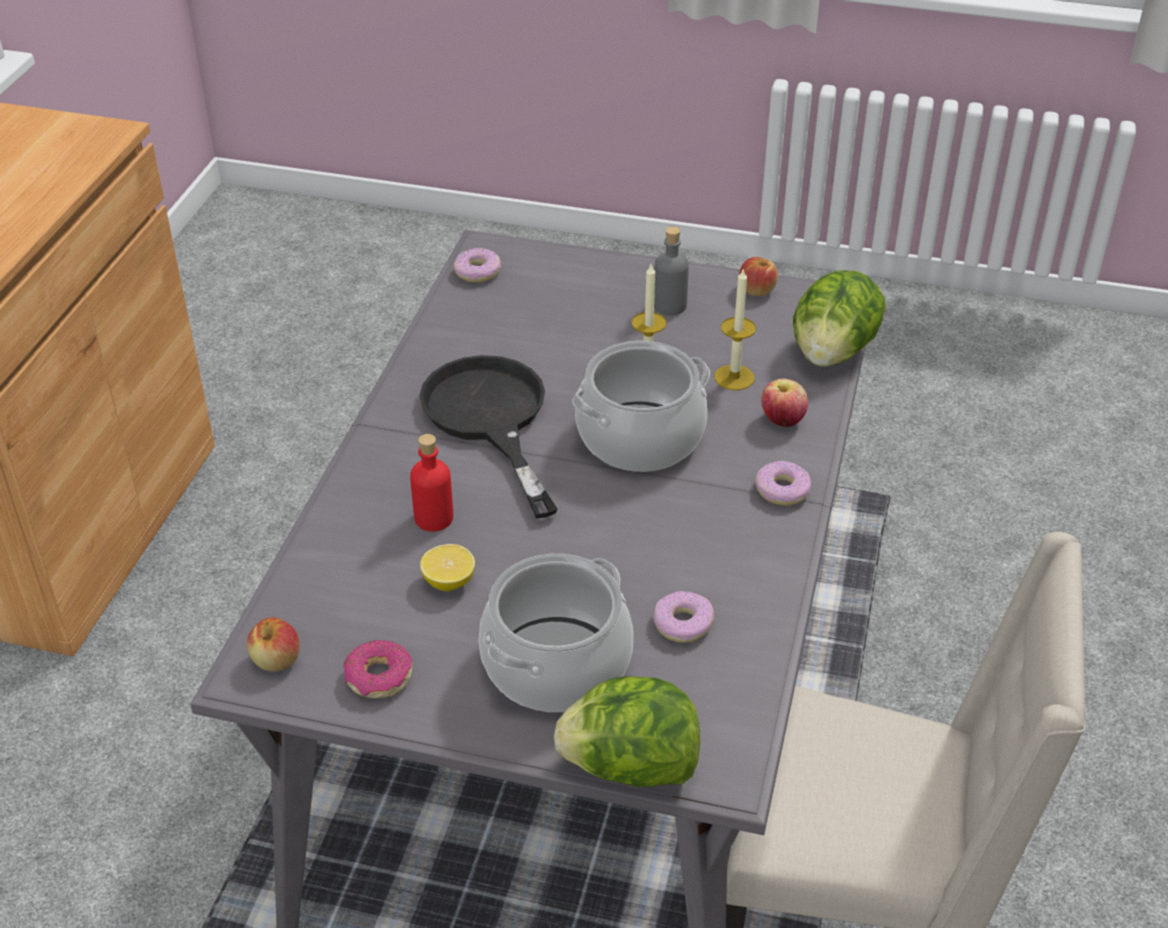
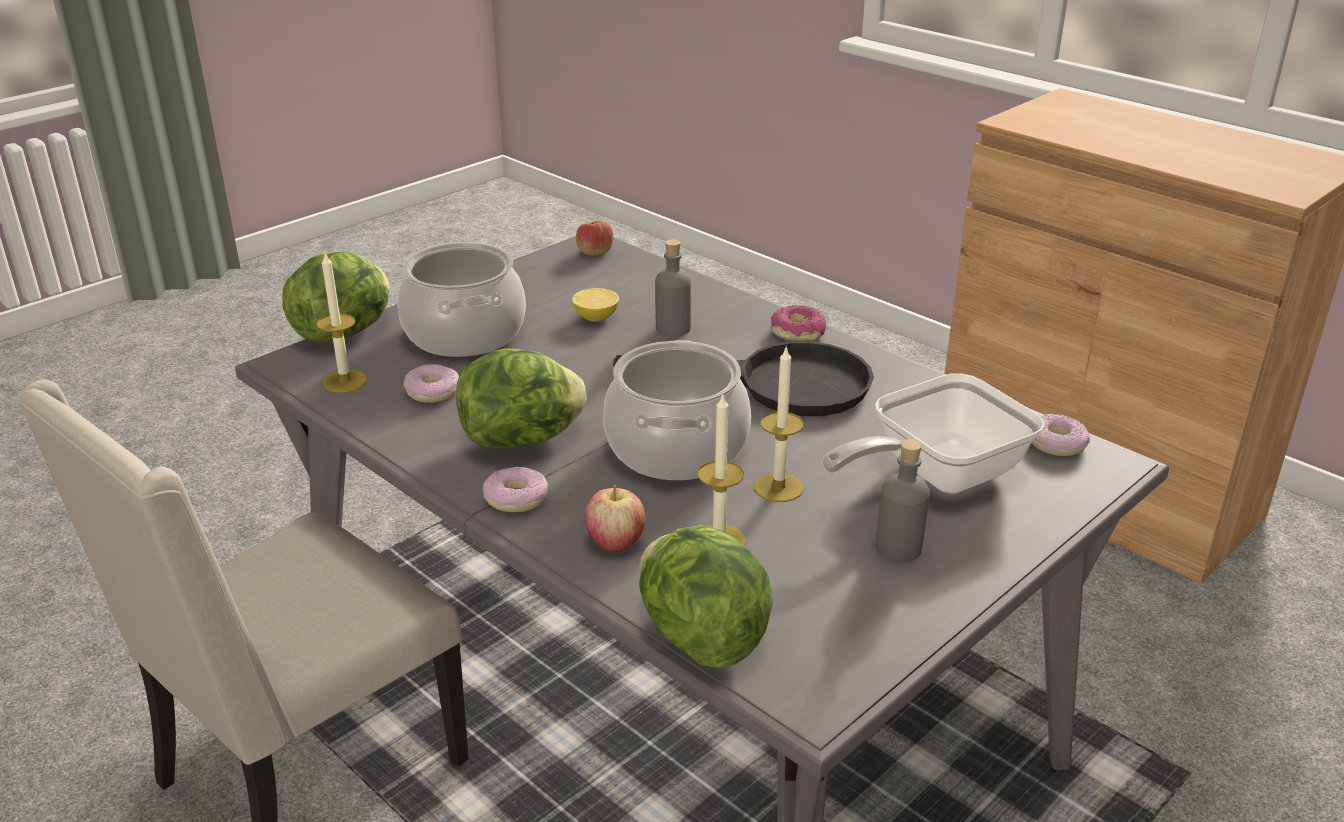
camera: 120 degrees right, 10 degrees down
donut [343,640,412,699] -> donut moved to [771,305,826,342]
red bottle [410,434,453,532] -> grey bottle [655,239,691,337]
apple [739,257,778,296] -> none
none -> candle [316,253,367,393]
none -> lettuce [456,348,587,448]
none -> frying pan [823,373,1044,493]

